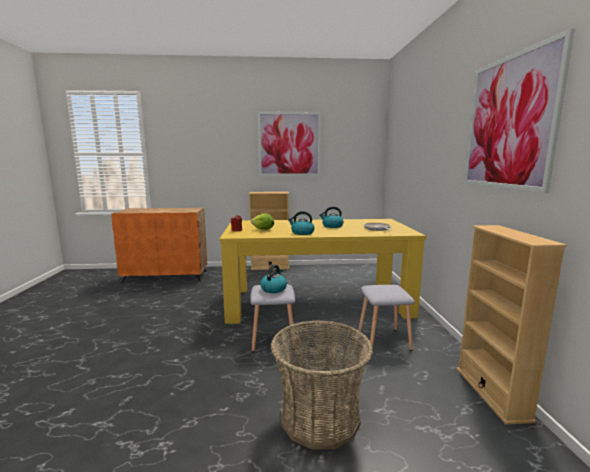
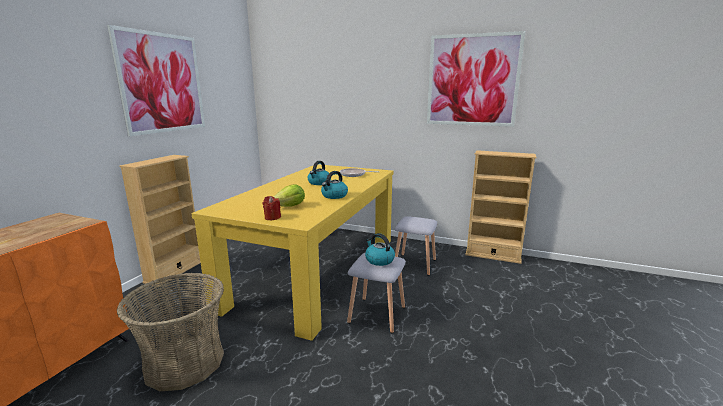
camera: 65 degrees left, 5 degrees up
basket [270,321,373,449] -> basket moved to [117,273,224,391]

